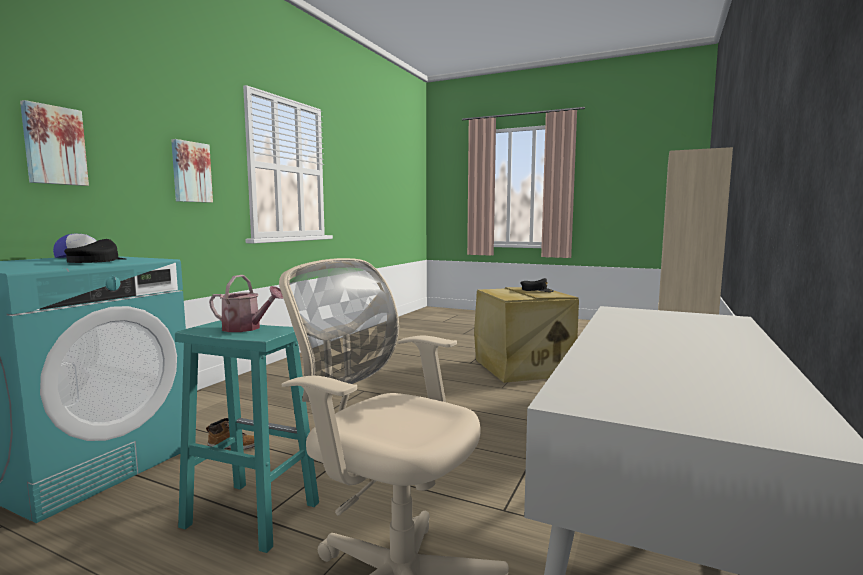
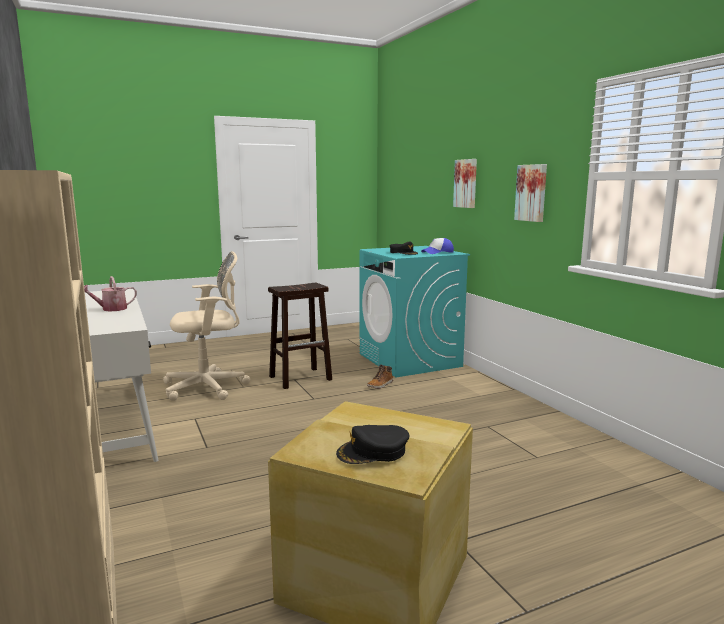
camera: 130 degrees right, 5 degrees up
turquoise stool [175,320,319,553] -> brown stool [268,283,332,389]
watering can [209,275,283,332] -> watering can moved to [84,276,137,312]

